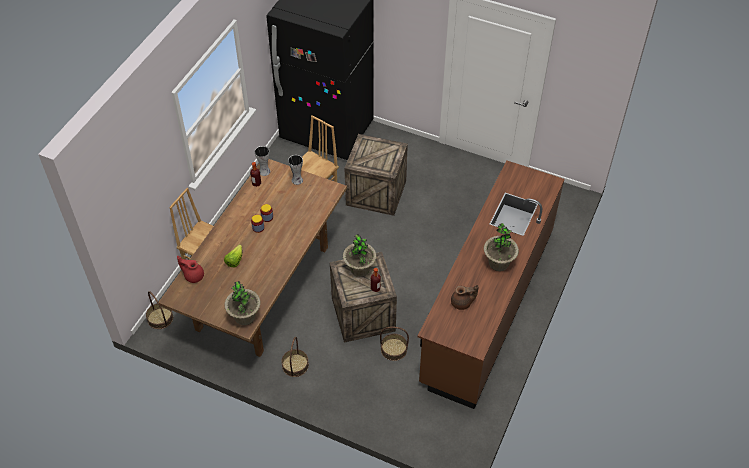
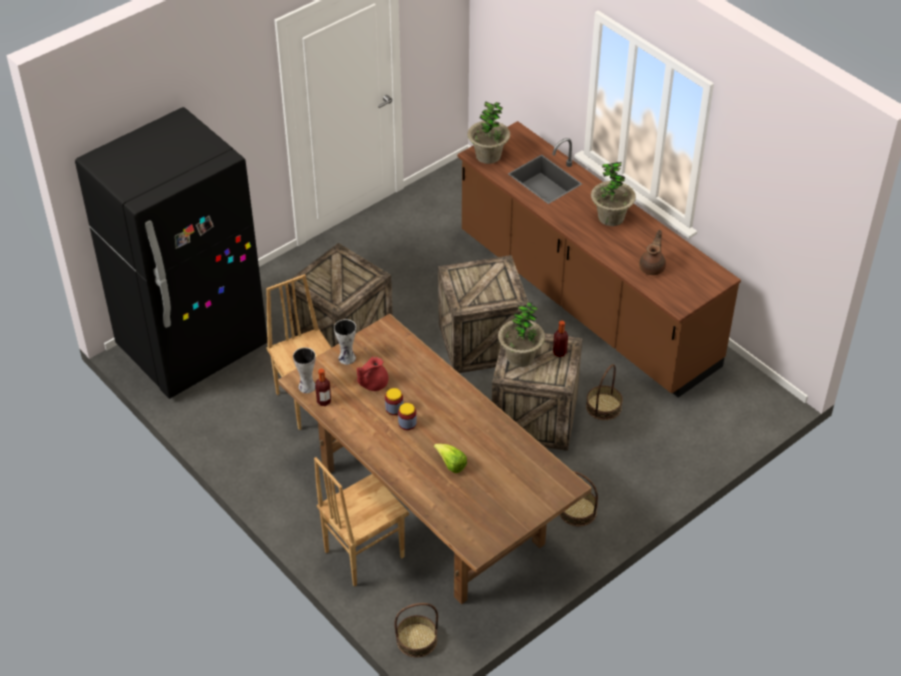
camera: 65 degrees left, 5 degrees down
red teapot [177,256,204,283] -> red teapot moved to [357,357,388,391]
potted plant [224,281,261,325] -> potted plant moved to [467,101,510,164]
none -> crate [438,255,528,373]

